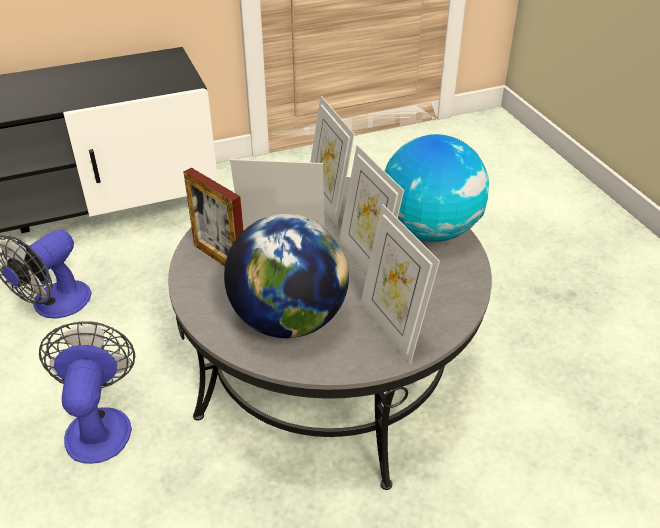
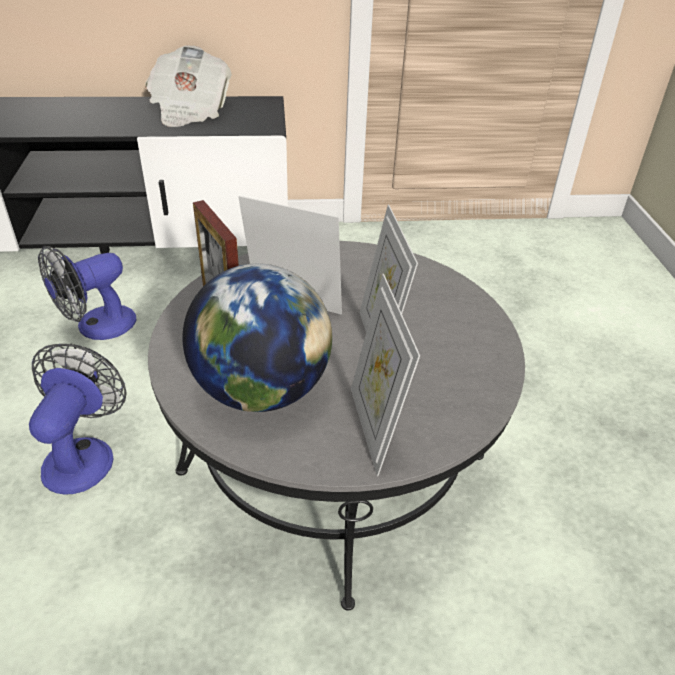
camera: 15 degrees right, 0 degrees up
picture frame [310,96,355,227] -> none
globe [385,134,489,242] -> none
none -> newspaper [145,45,232,127]

